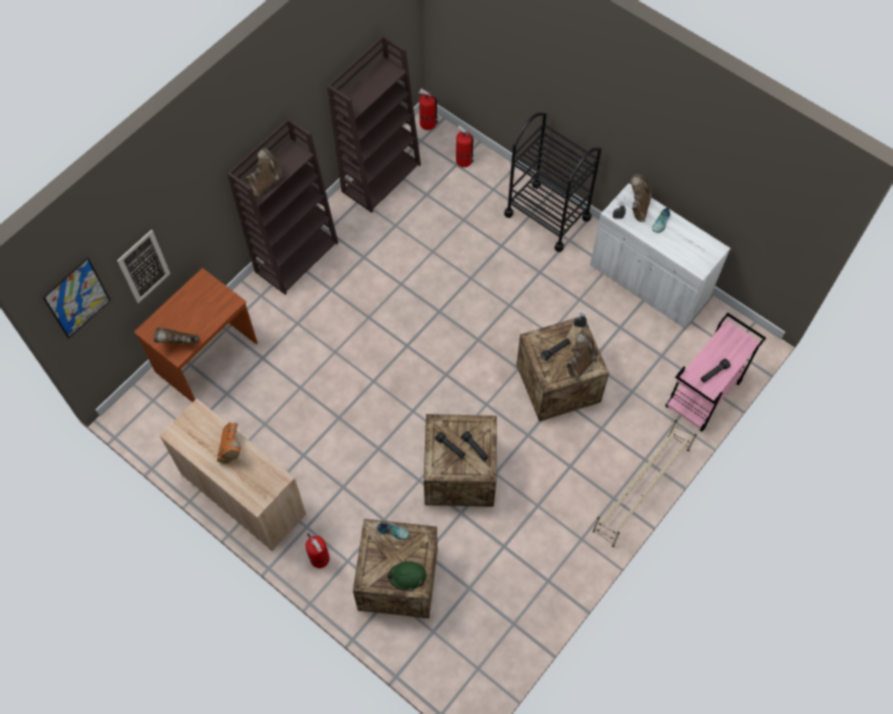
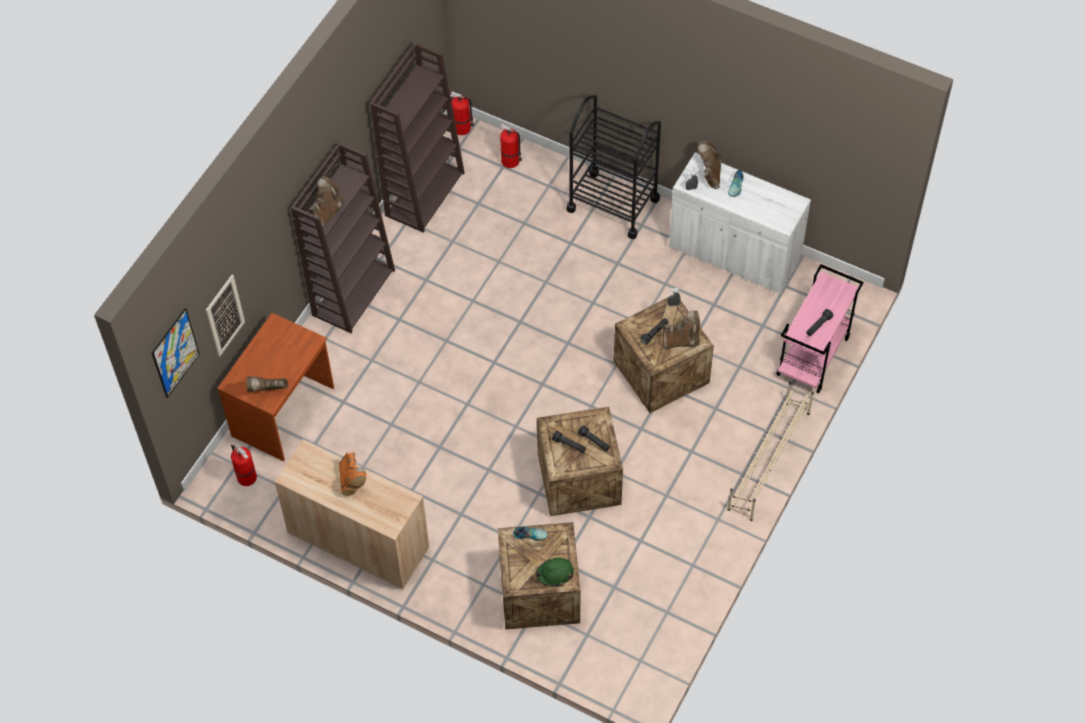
camera: 10 degrees left, 5 degrees down
fire extinguisher [305,534,330,568] -> fire extinguisher moved to [231,445,257,486]
brown boot [566,331,598,380] -> brown boot turned 60 degrees clockwise [662,311,700,349]

